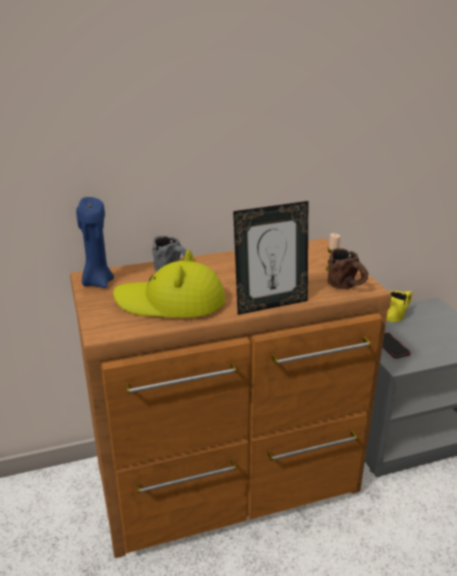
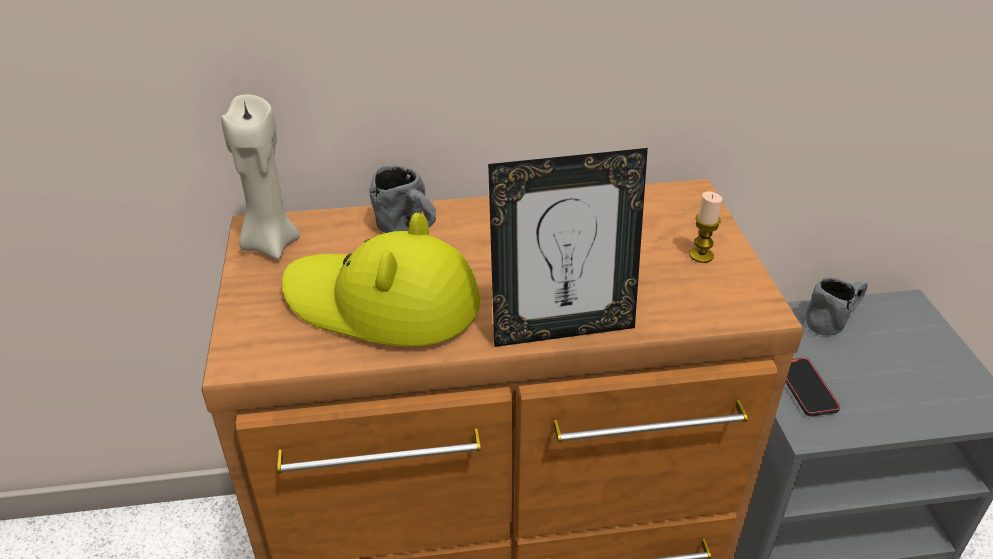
camera: 10 degrees right, 10 degrees up
blue candle [76,197,114,288] -> beige candle [221,94,300,259]
brown mug [328,248,368,289] -> none
yellow mug [386,291,412,322] -> grey mug [806,277,867,335]

